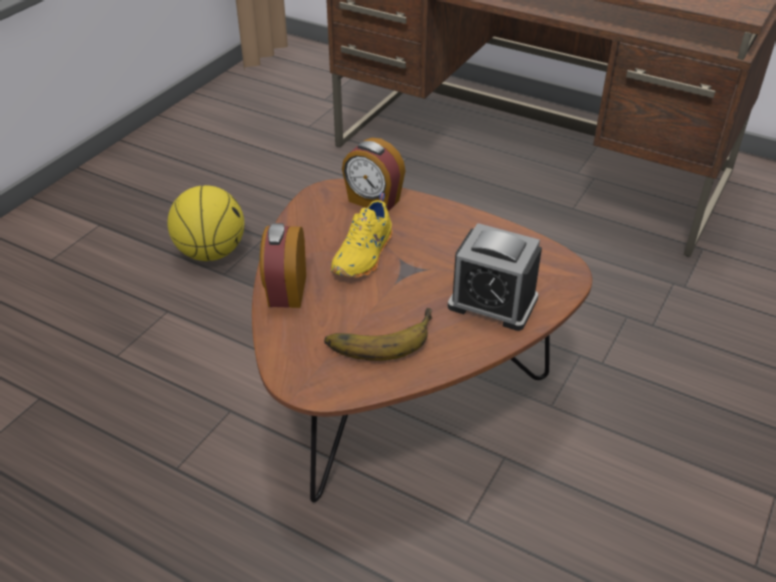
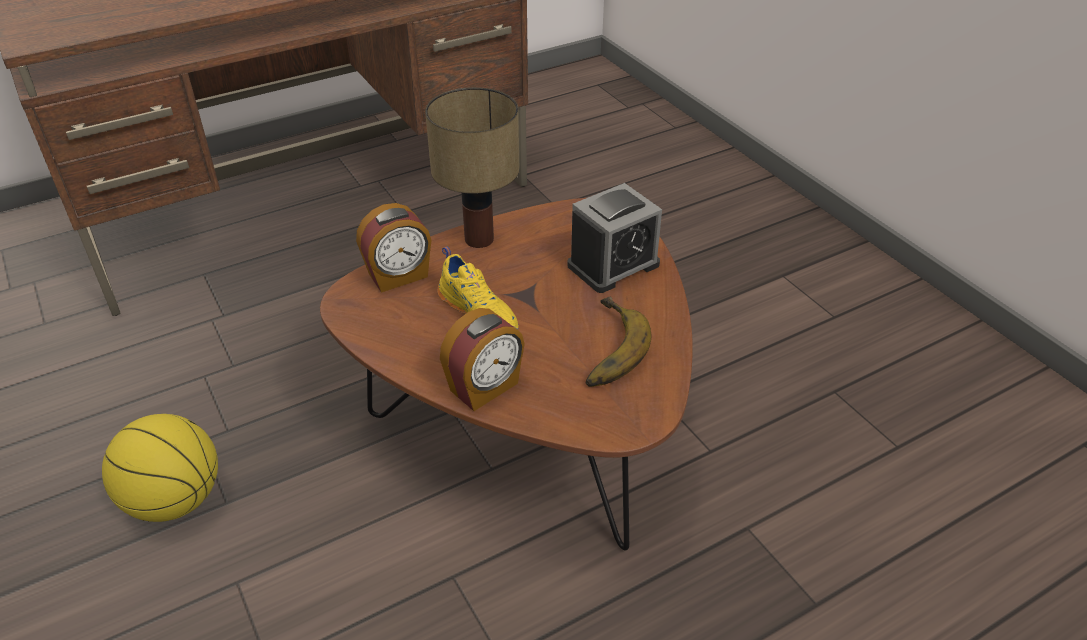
camera: 60 degrees left, 0 degrees up
alarm clock [260,223,306,308] -> alarm clock turned 75 degrees counterclockwise [440,308,525,411]
none -> table lamp [425,87,520,248]

